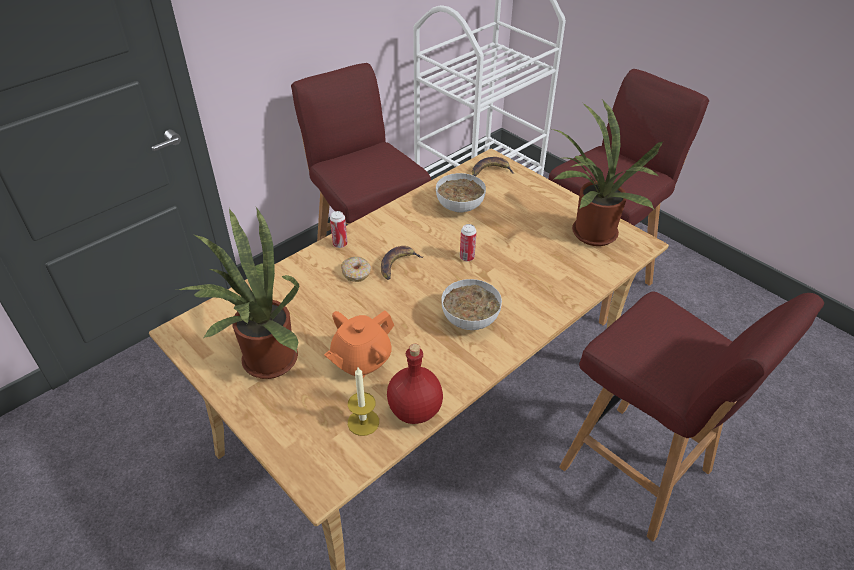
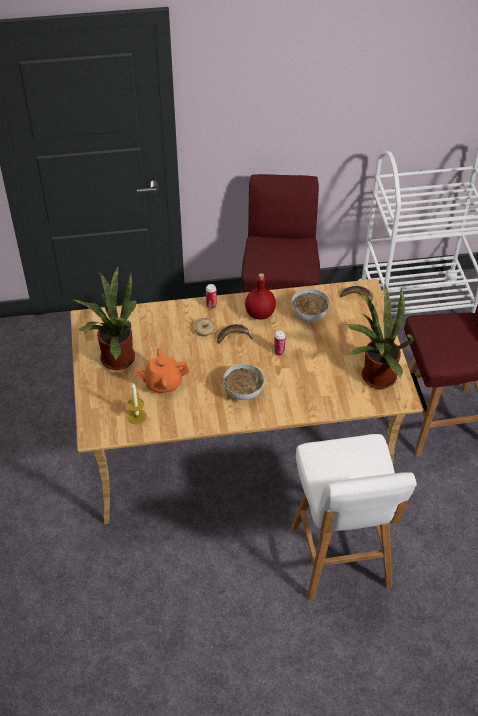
camera: 35 degrees right, 5 degrees up
red bottle [387,344,443,424] -> red bottle moved to [245,273,276,320]
red stool [559,291,824,542] -> white stool [291,434,417,600]

